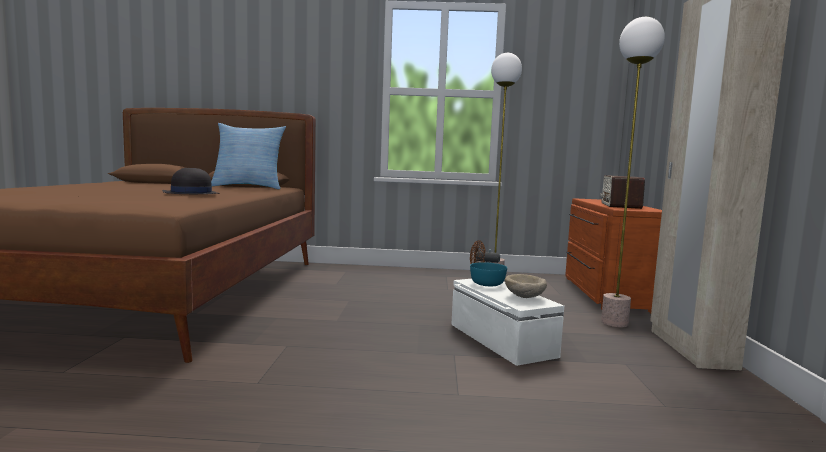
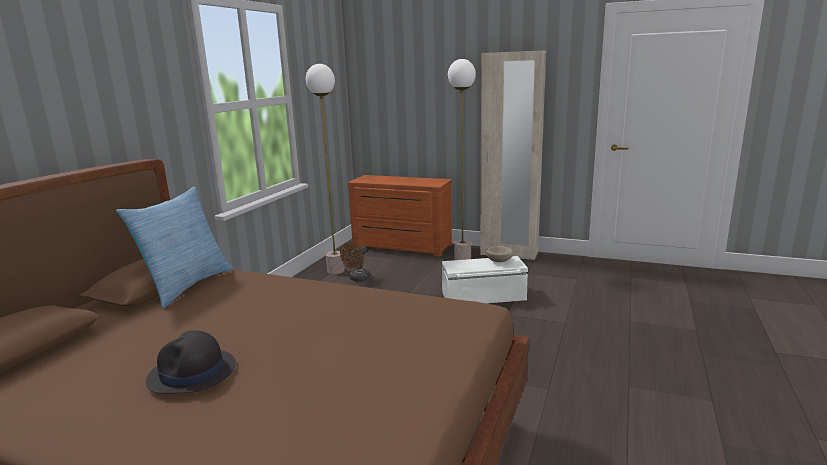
camera: 70 degrees left, 10 degrees up
black hat [162,168,220,194] -> black hat moved to [146,331,236,394]
turquoise bowl [470,262,507,286] -> none
radio [600,175,645,209] -> none

